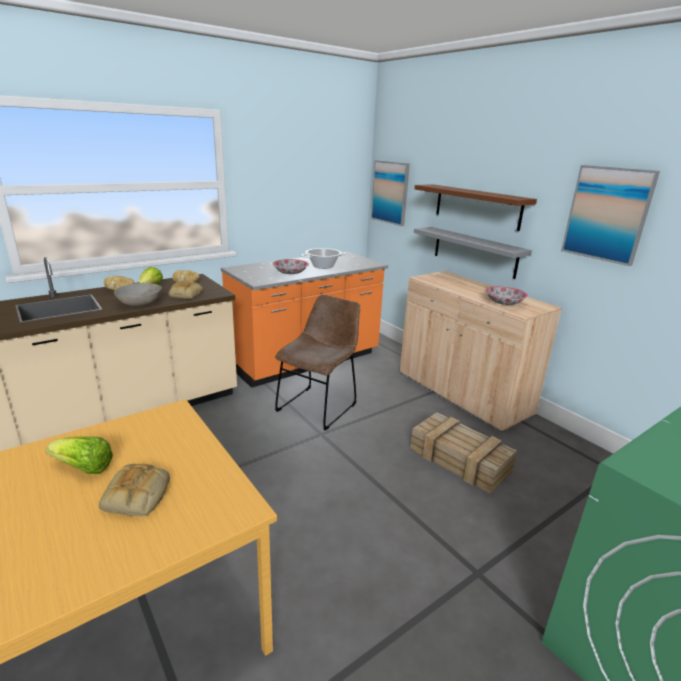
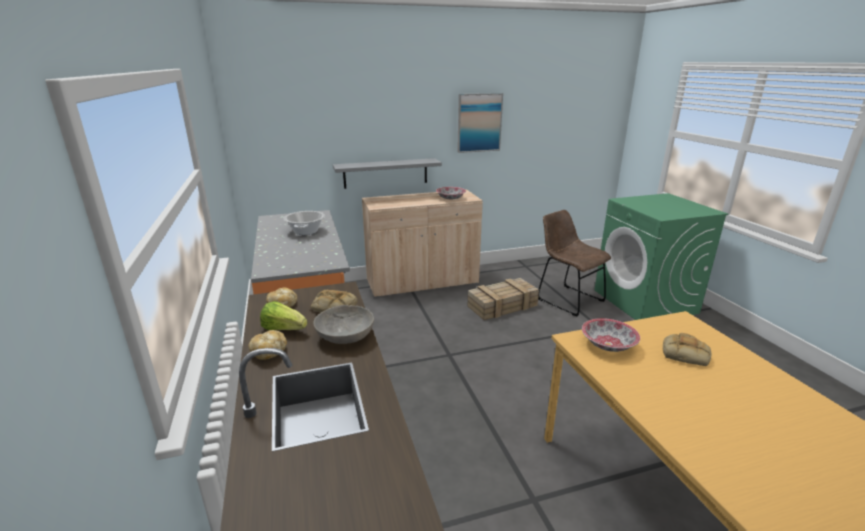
camera: 70 degrees left, 0 degrees up
lettuce [46,436,113,474] -> none
bowl [272,259,309,274] -> bowl moved to [582,318,640,352]
brown chair [275,295,360,431] -> brown chair moved to [538,210,611,316]
picture [371,160,410,226] -> none
brown shelf [415,184,537,231] -> none

